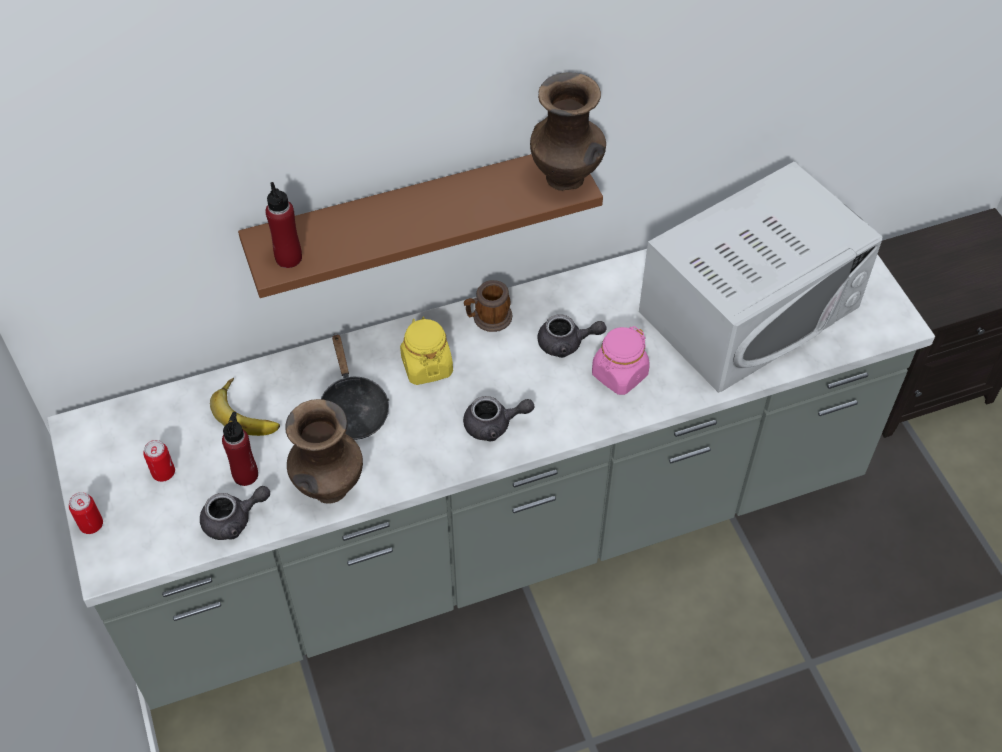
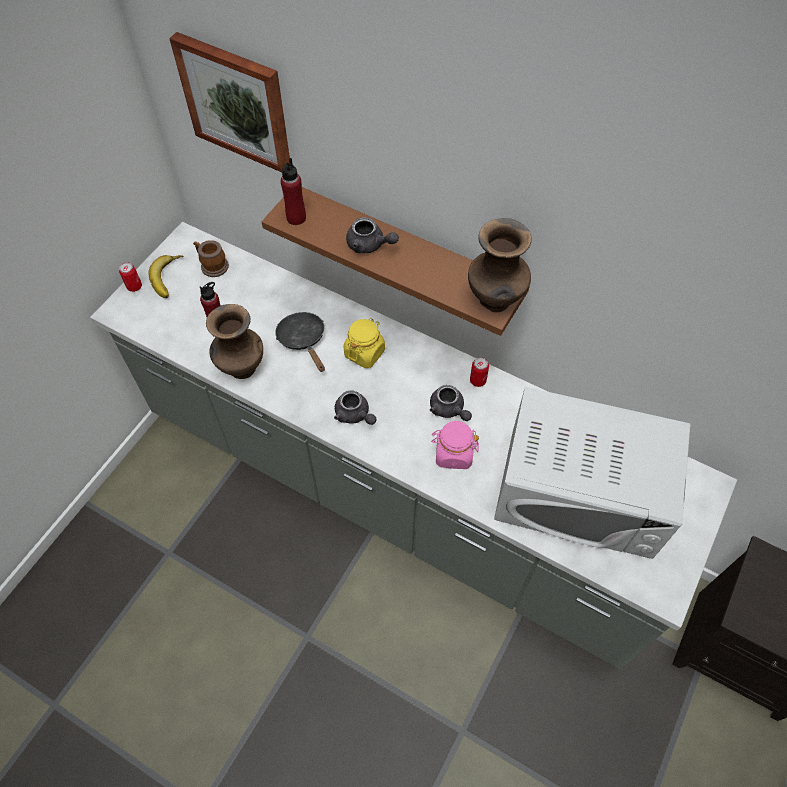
camera: 50 degrees right, 5 degrees up
can [143,440,175,482] -> can moved to [470,357,489,387]
grey teapot [200,486,270,540] -> grey teapot moved to [346,217,399,253]
banana [210,378,280,436] -> banana moved to [148,255,183,298]
black frying pan [321,333,390,440] -> black frying pan turned 120 degrees clockwise [275,312,325,372]
mug [464,280,512,332] -> mug moved to [193,240,229,277]
none -> picture [169,32,290,172]

